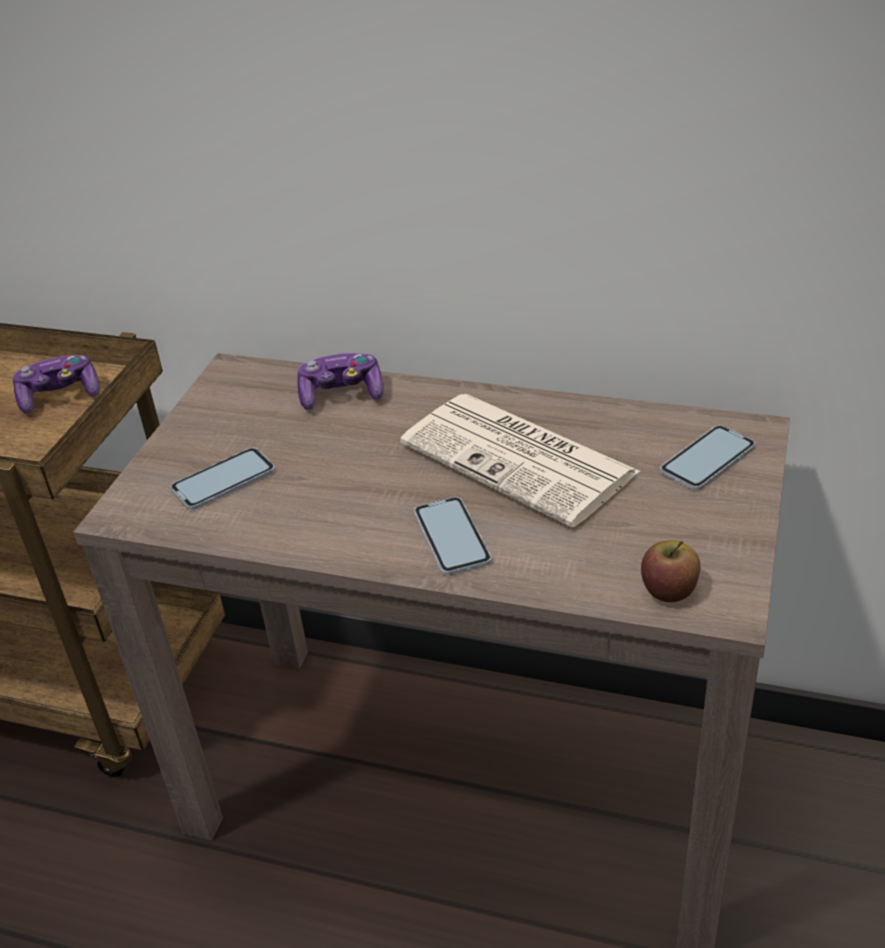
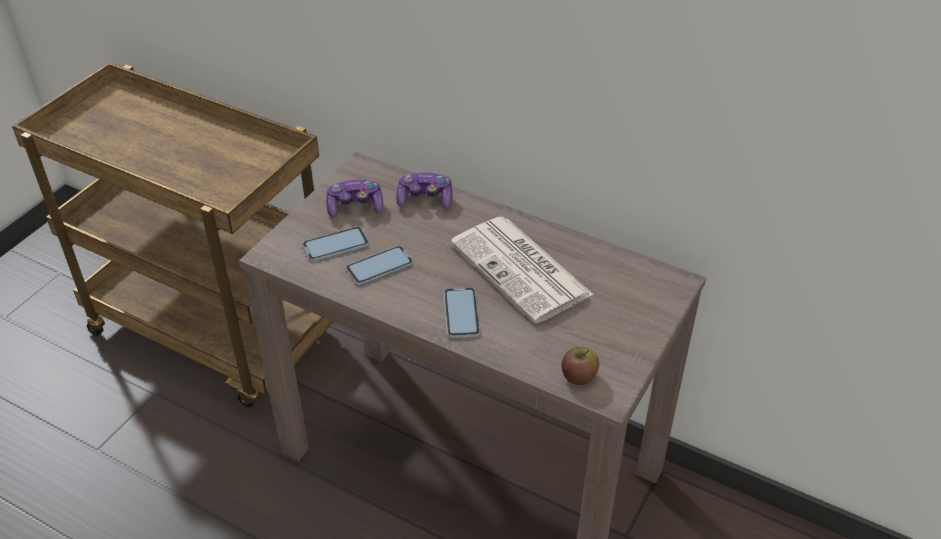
camera: 10 degrees right, 5 degrees up
game controller [13,355,100,413] -> game controller moved to [326,179,383,218]
phone [660,425,755,490] -> phone moved to [346,246,413,285]

